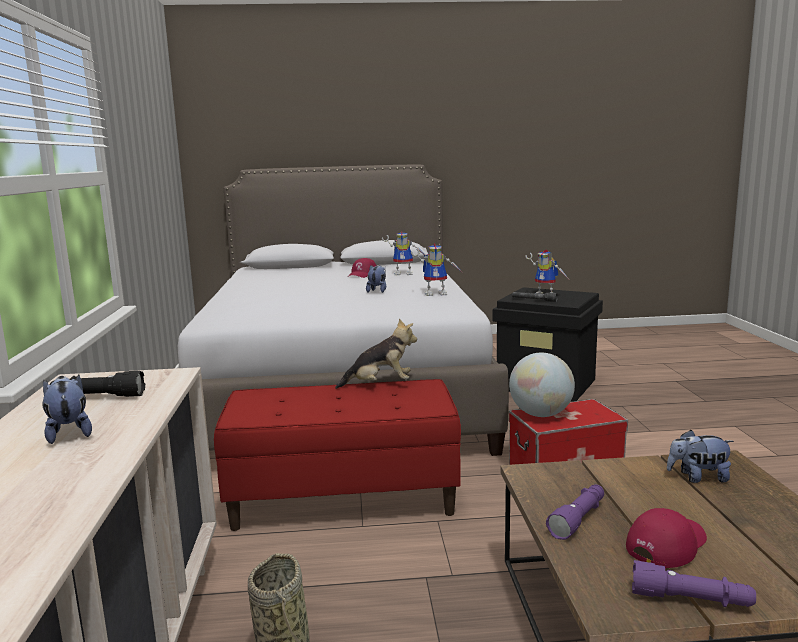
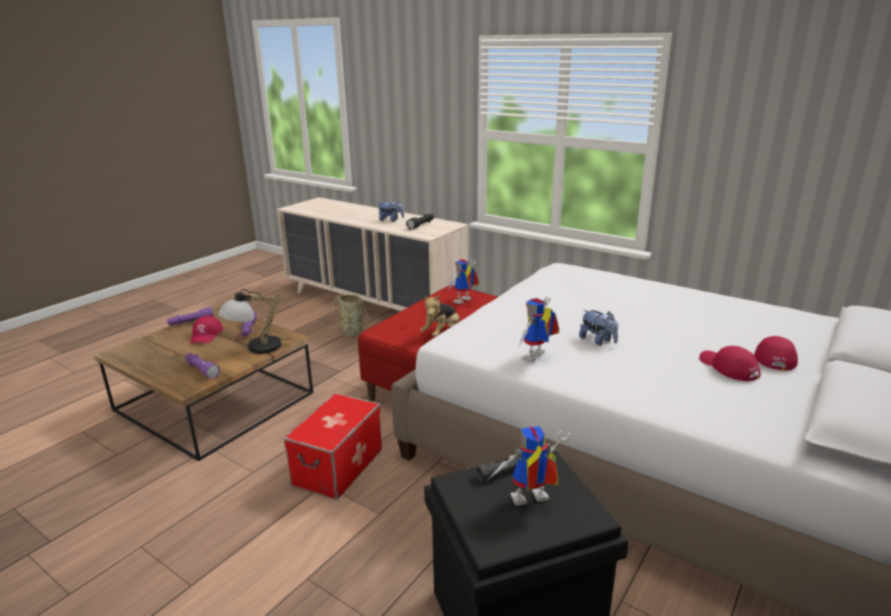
camera: 130 degrees right, 10 degrees up
toy robot [382,232,425,275] -> toy robot moved to [448,259,479,304]
globe [509,353,575,417] -> none
plush toy [667,430,734,483] -> purple flashlight [185,353,220,379]
none -> table lamp [218,289,292,354]
none -> red cap [754,336,798,370]

